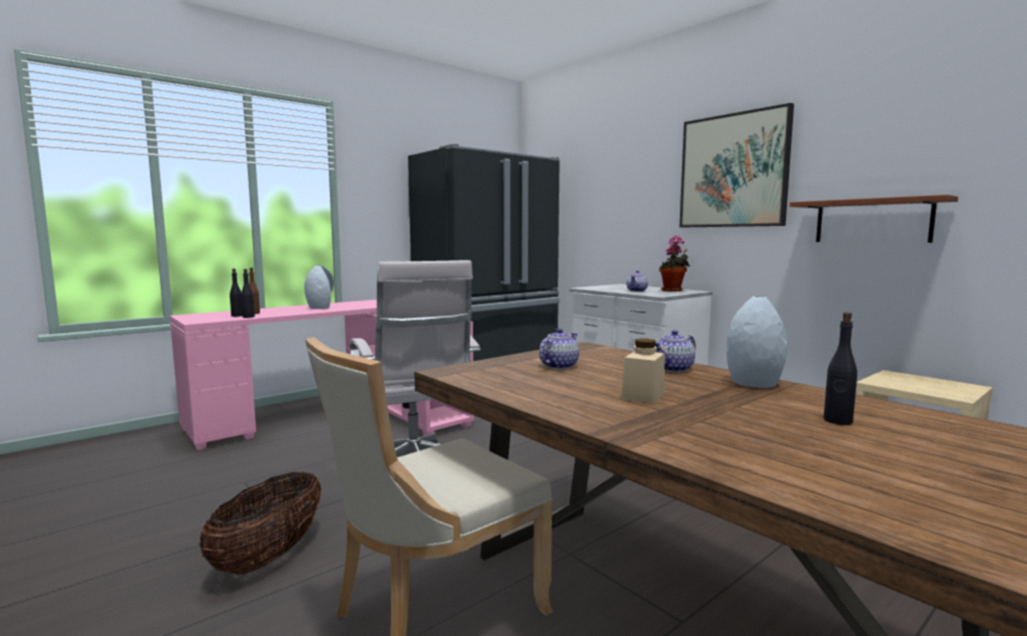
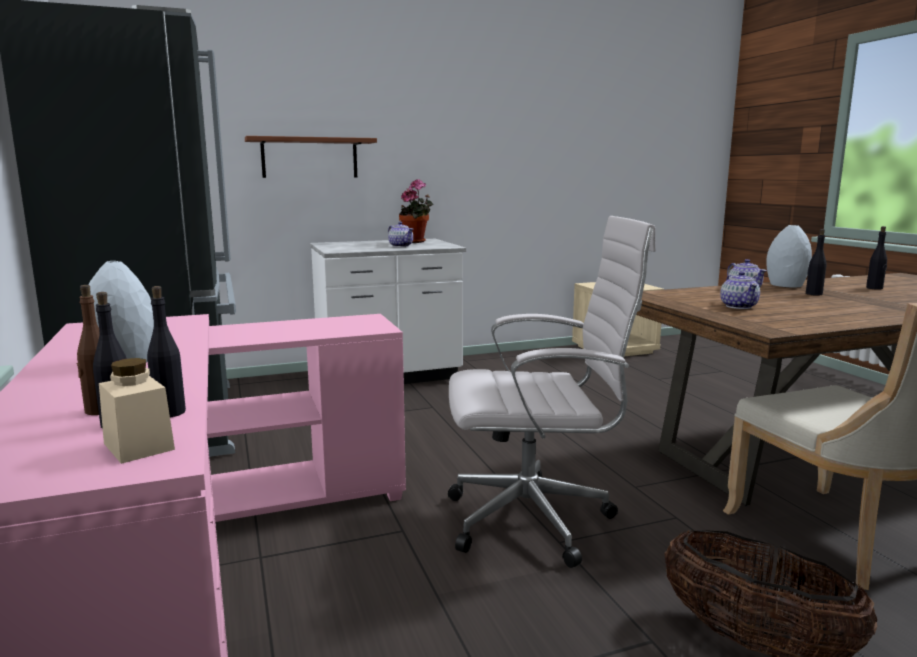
camera: 70 degrees left, 5 degrees up
teapot [539,328,579,369] -> teapot turned 150 degrees counterclockwise [720,271,760,309]
beige jar [621,338,664,404] -> beige jar moved to [99,358,175,464]
picture [680,103,794,227] -> none
brown shelf [790,195,958,243] -> brown shelf moved to [245,136,377,178]
none -> black bottle [806,229,826,296]

